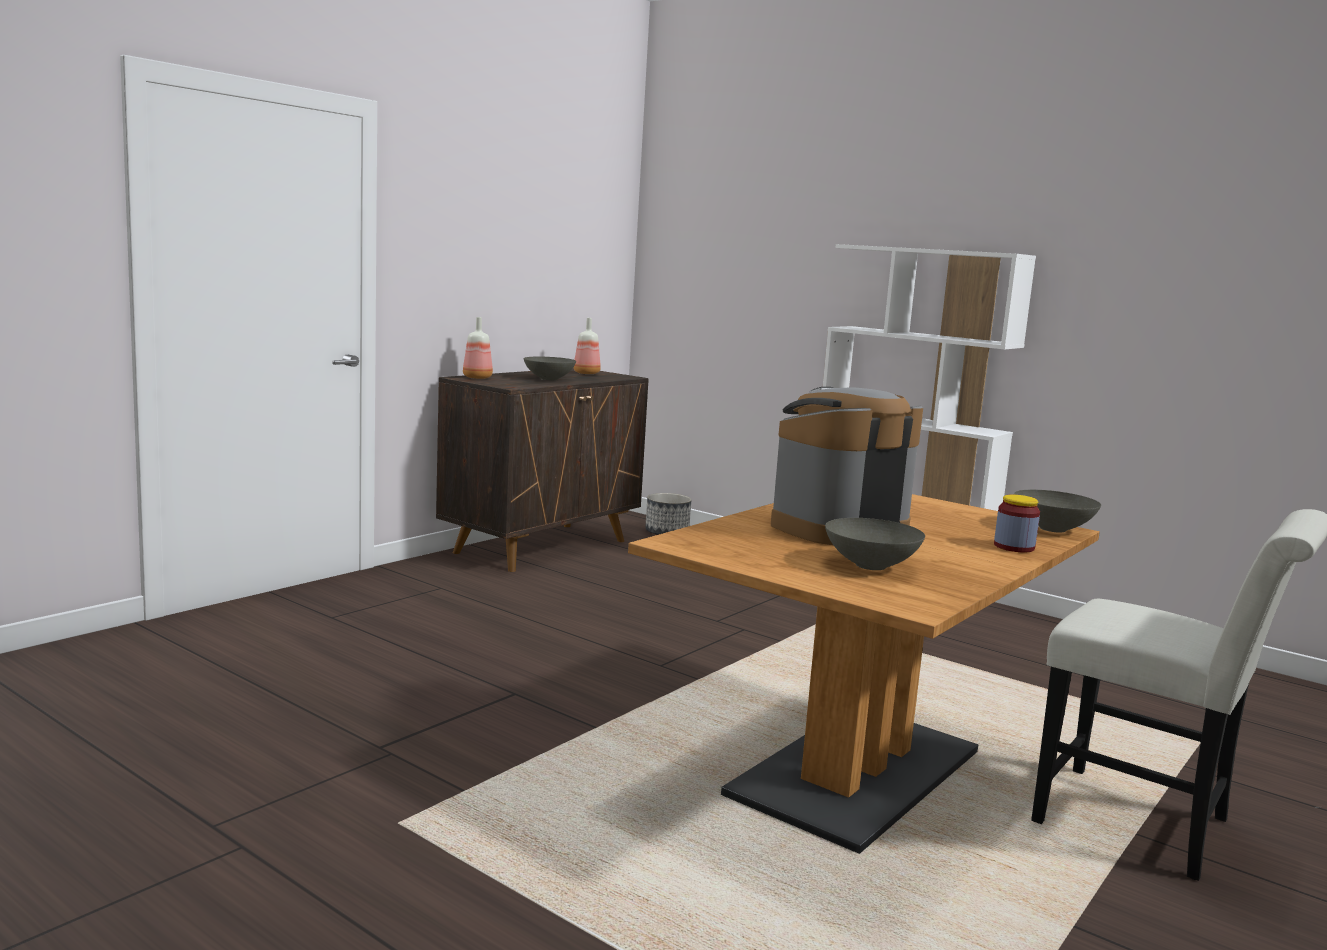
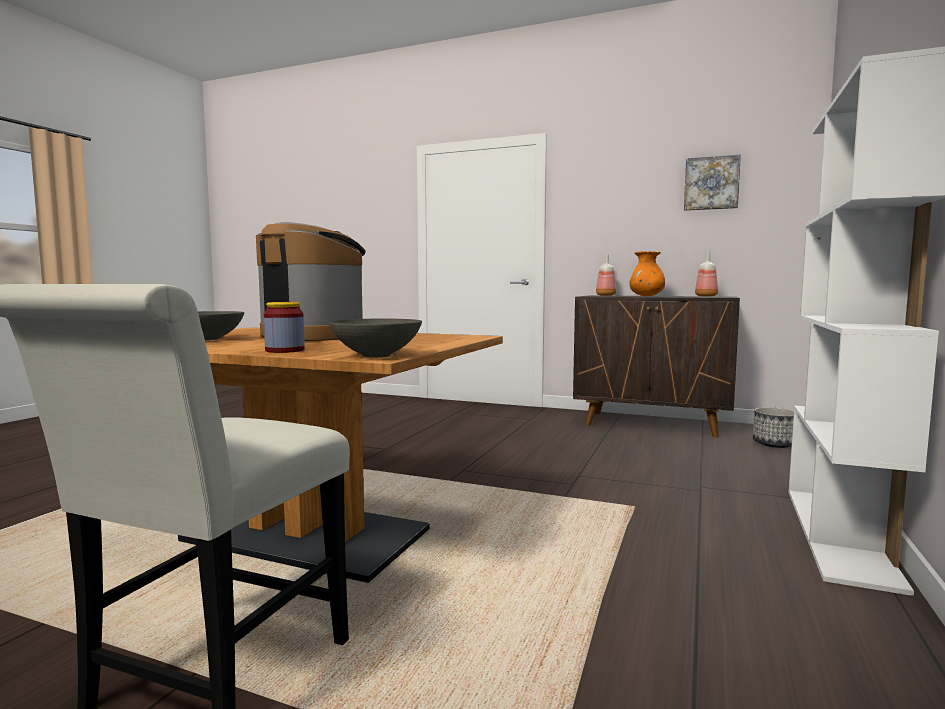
camera: 75 degrees right, 5 degrees down
grey bowl [523,357,576,380] -> orange vase [629,251,665,296]
none -> picture [684,154,741,211]

